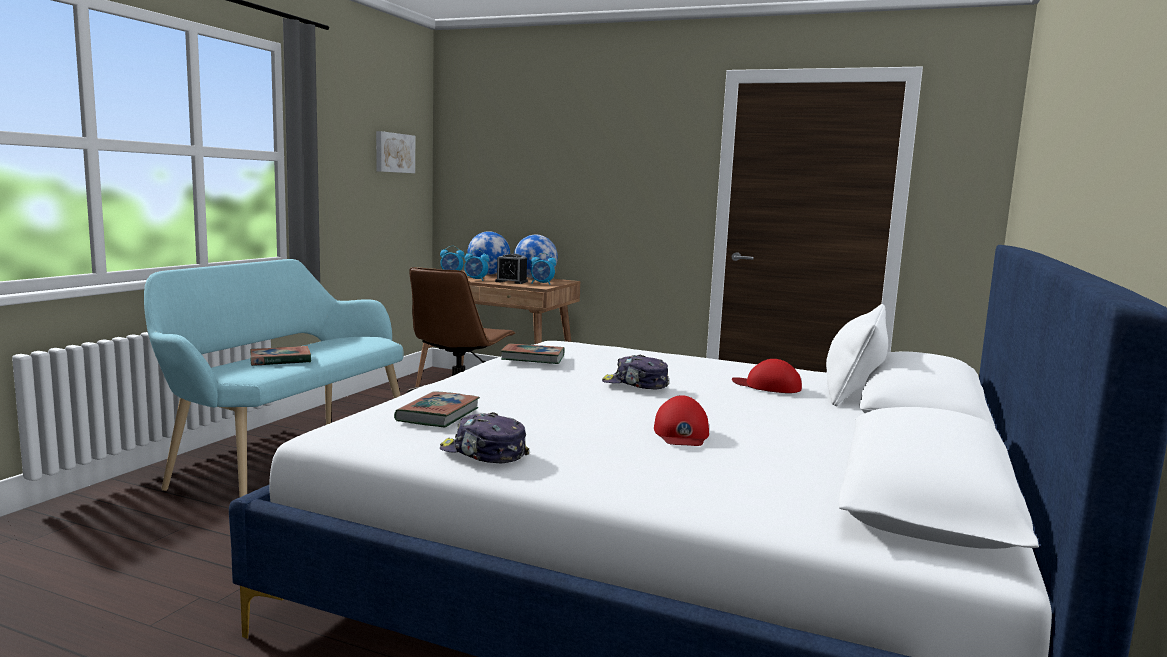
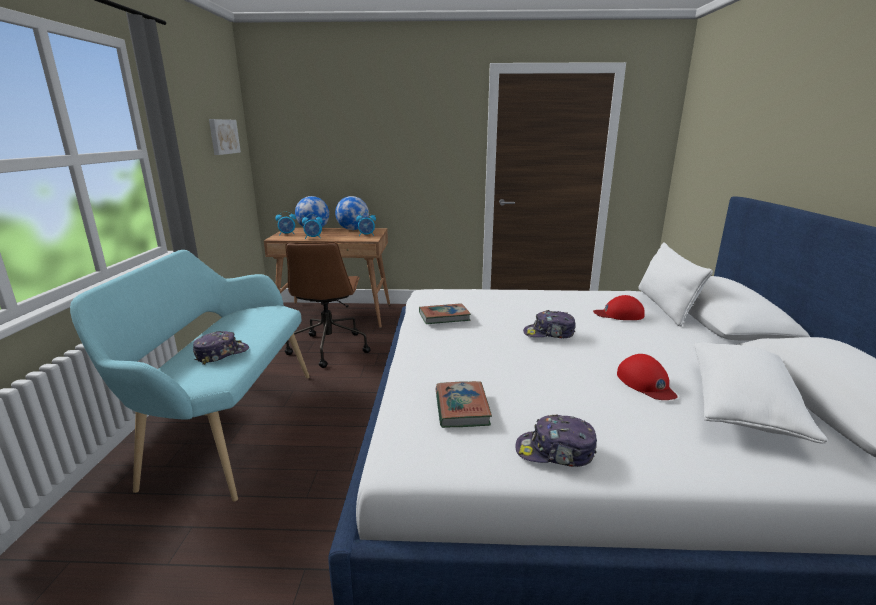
camera: 20 degrees left, 10 degrees up
book [250,346,311,366] -> cap [193,331,249,365]
alarm clock [495,254,528,284] -> none
none -> white pillow [694,342,828,443]

